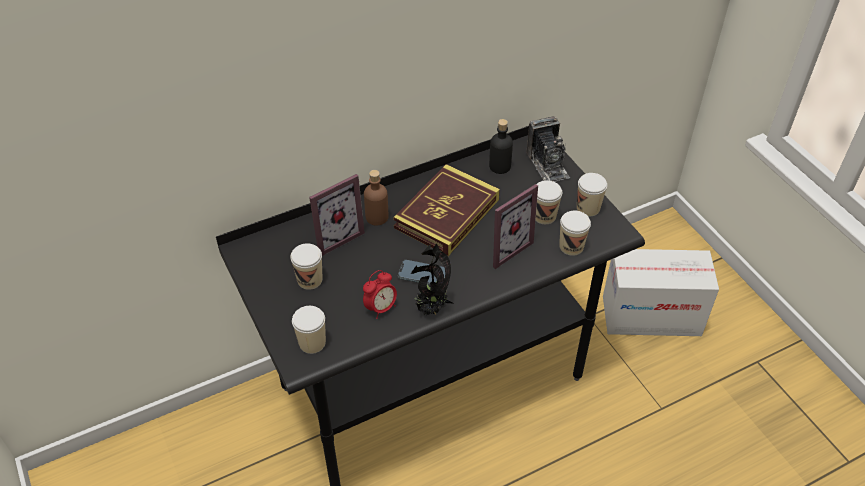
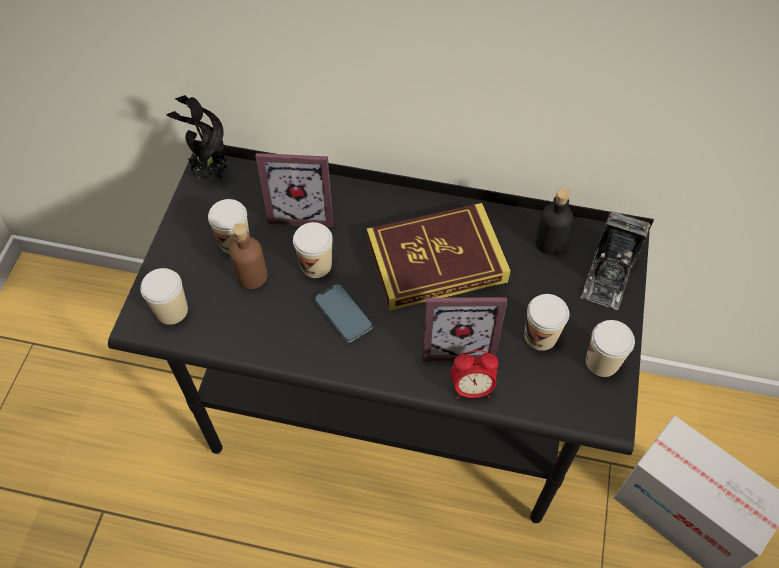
camera: 40 degrees right, 10 degrees up
alarm clock [363,270,397,319] -> alarm clock moved to [450,350,498,399]
brown bottle [364,170,388,226] -> brown bottle moved to [229,223,267,289]
potted plant [411,243,453,315] -> potted plant moved to [166,95,227,179]
cup [559,211,591,256] -> cup moved to [293,222,333,278]

